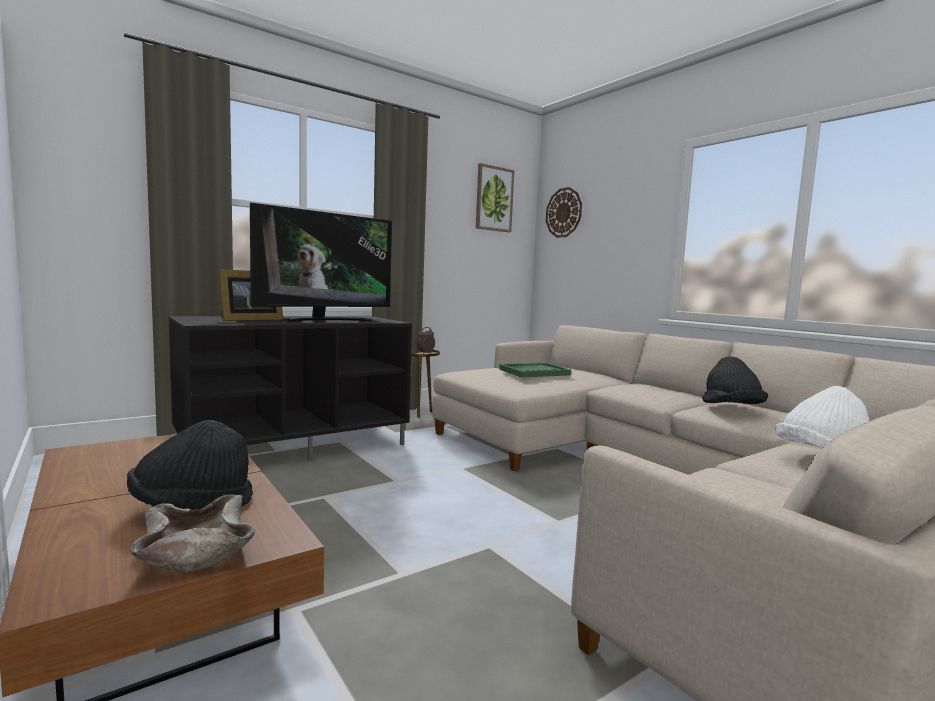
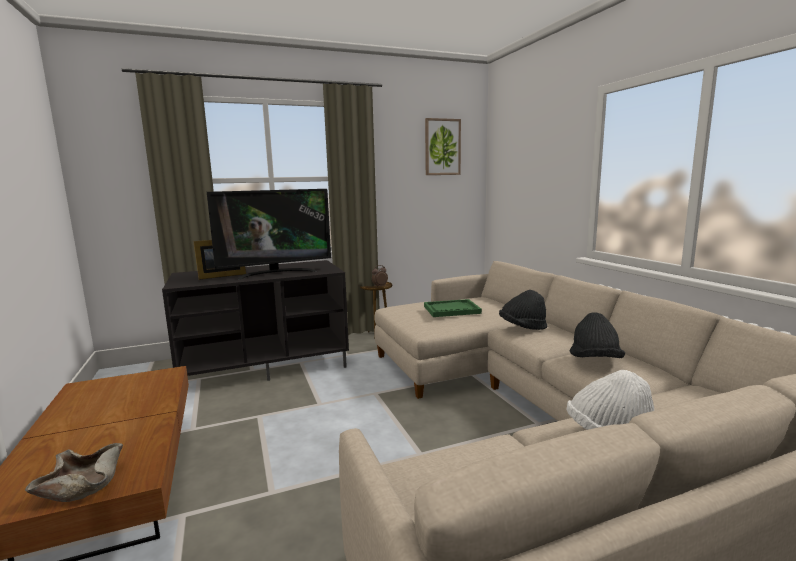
camera: 15 degrees right, 5 degrees up
black hat [127,420,253,510] -> black hat moved to [499,290,547,330]
wall clock [546,187,582,238] -> none

